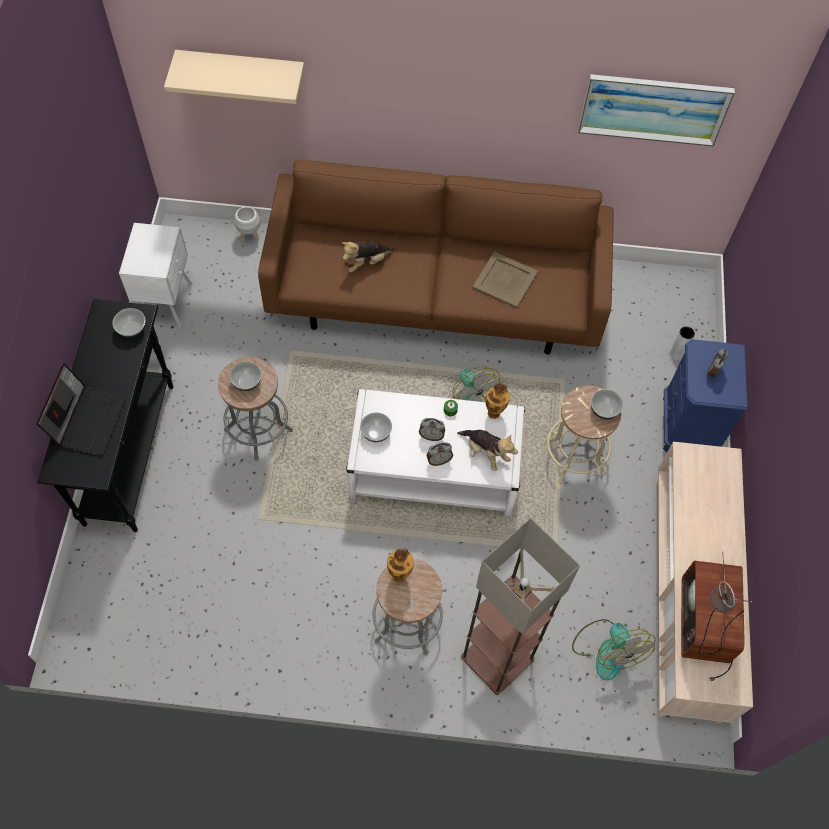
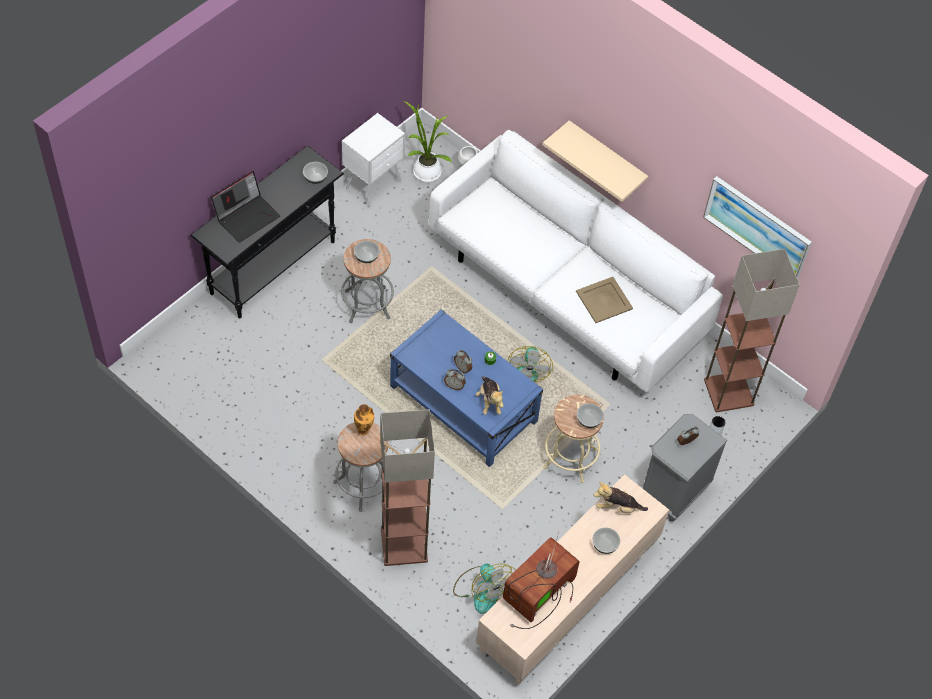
camera: 35 degrees right, 5 degrees down
beige shelf [164,50,304,104] -> beige shelf moved to [543,120,648,202]
brown sofa [258,160,614,354] -> white sofa [429,130,723,393]
plush toy [342,242,394,272] -> plush toy moved to [594,482,648,513]
white coffee table [346,389,525,518] -> blue coffee table [390,309,543,467]
bowl [360,412,392,442] -> bowl moved to [593,528,620,554]
vase [485,383,510,419] -> none
fan [572,619,656,680] -> fan turned 45 degrees counterclockwise [453,563,516,614]
blue nightstand [663,339,747,452] -> grey nightstand [640,414,728,521]
none -> potted plant [404,101,452,182]
none -> floor lamp [704,249,800,412]

